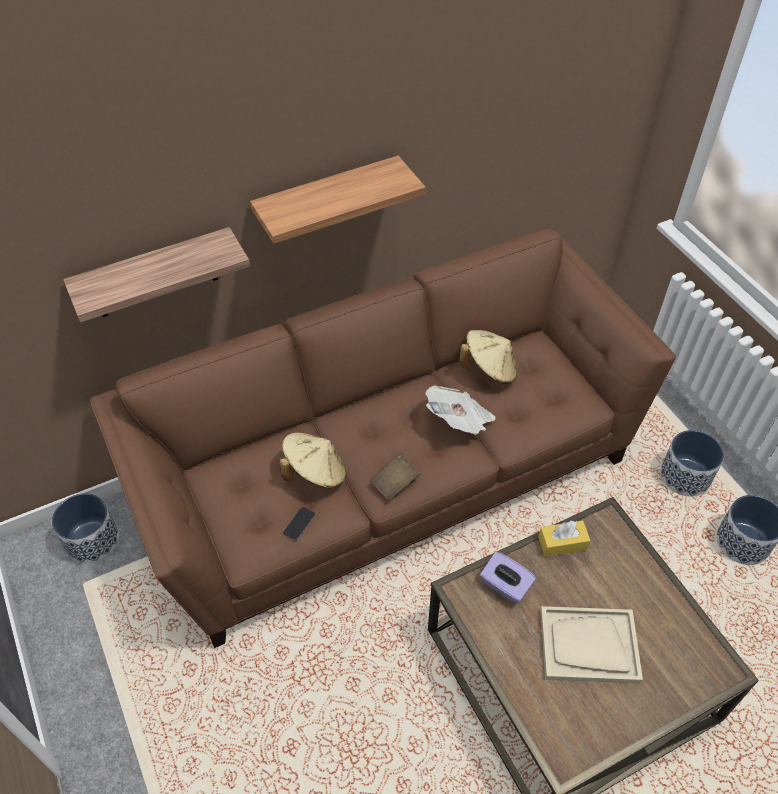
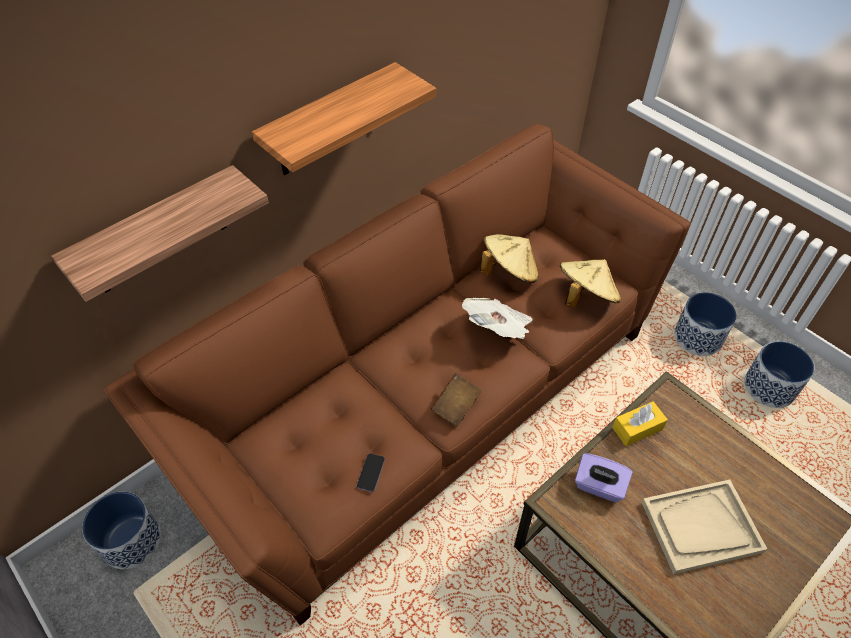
camera: 15 degrees left, 0 degrees up
beige hat [280,432,346,488] -> beige hat moved to [560,259,621,307]

